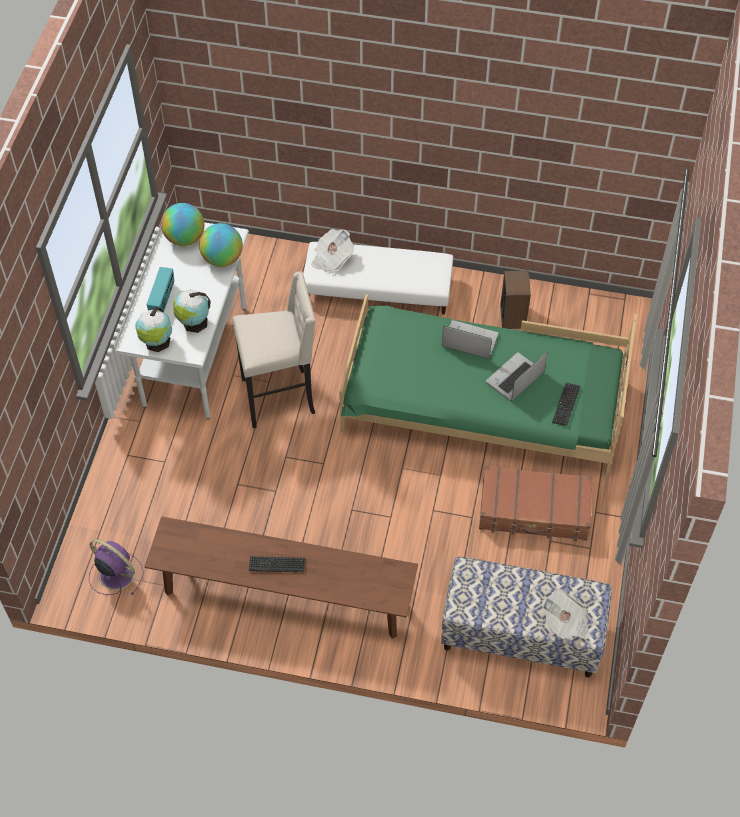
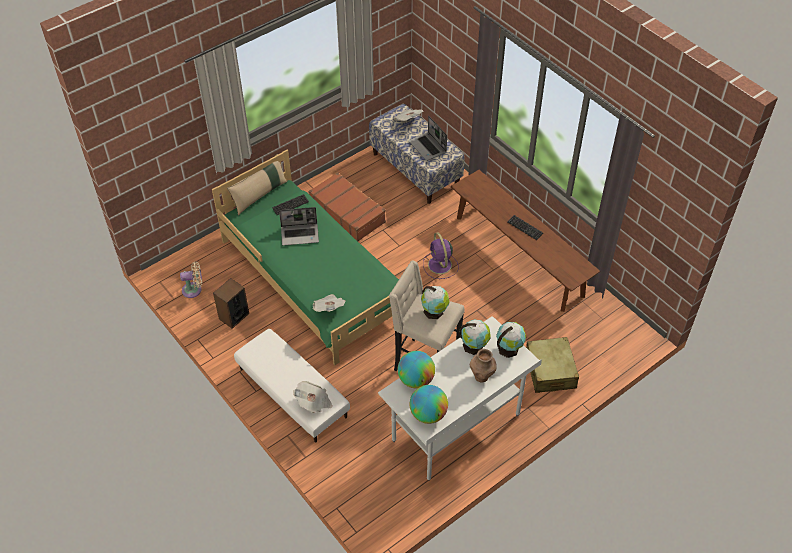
camera: 140 degrees left, 5 degrees down
purple fan [89,539,144,595] -> purple fan moved to [423,232,459,279]
radio [146,267,174,312] -> brown vase [470,349,497,382]
laptop [442,320,499,359] -> laptop moved to [409,116,447,161]
none -> beige fan [180,262,202,298]
none -> beige pillow [227,154,287,215]
none -> newspaper [313,294,345,312]
none -> globe [421,286,450,319]
none -> beige suitcase [526,337,579,393]

